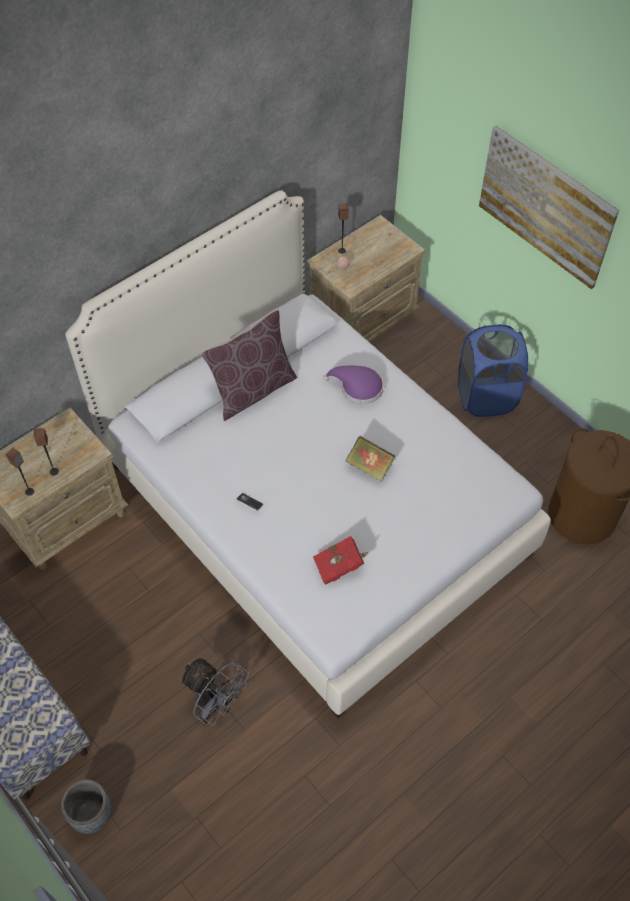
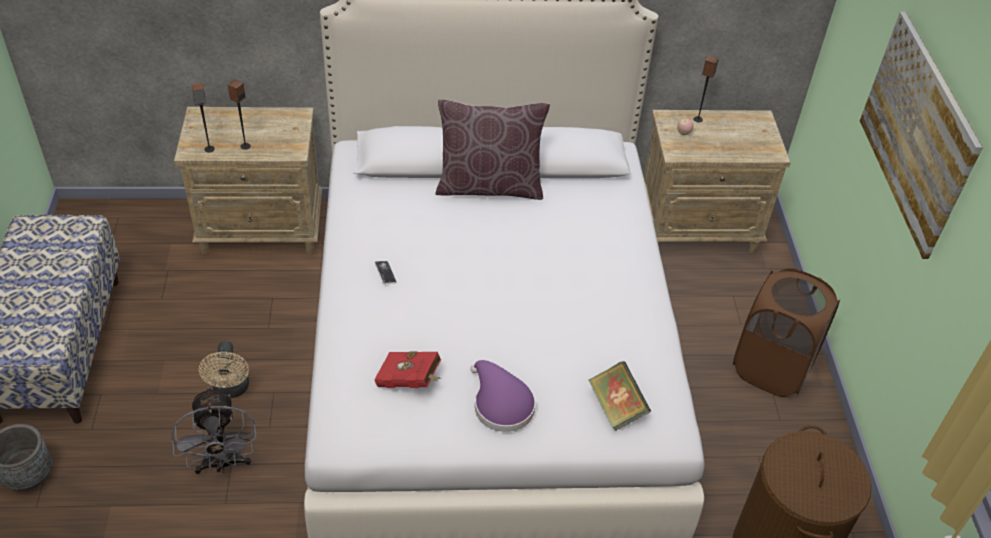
camera: 35 degrees right, 10 degrees down
purple hat [323,366,383,404] -> purple hat moved to [470,360,536,432]
book [345,436,396,482] -> book moved to [588,361,651,431]
blue laundry basket [458,324,528,417] -> brown laundry basket [733,269,840,397]
none -> beige fan [199,341,249,398]

